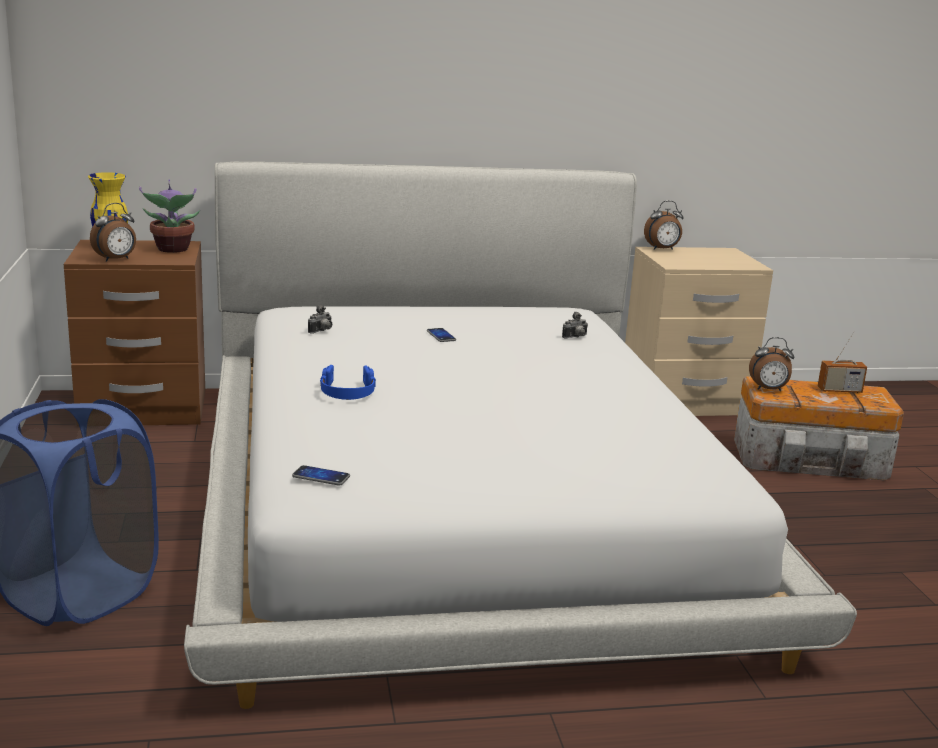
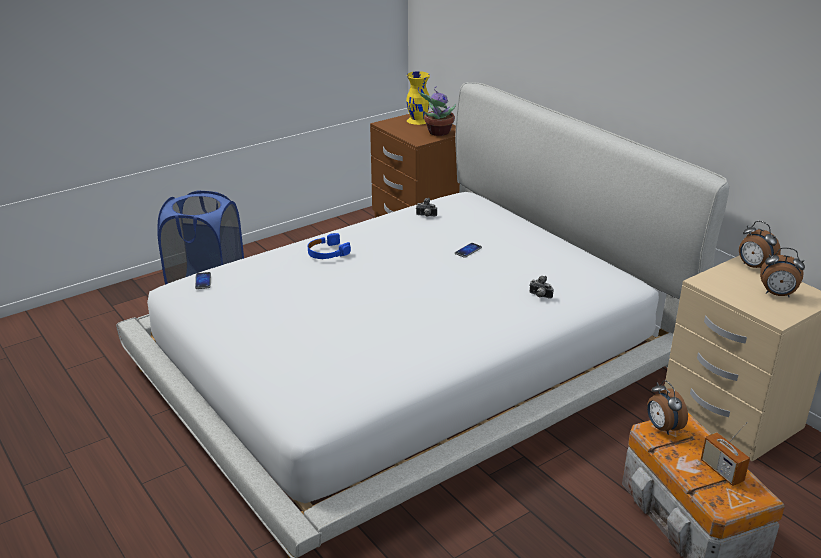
camera: 65 degrees right, 10 degrees up
alarm clock [90,203,136,262] -> alarm clock moved to [760,248,805,297]

